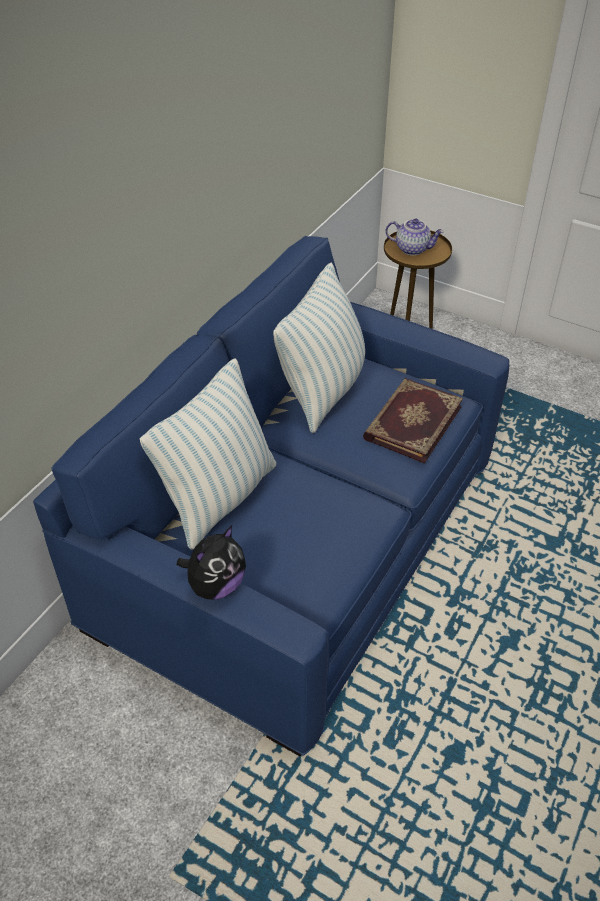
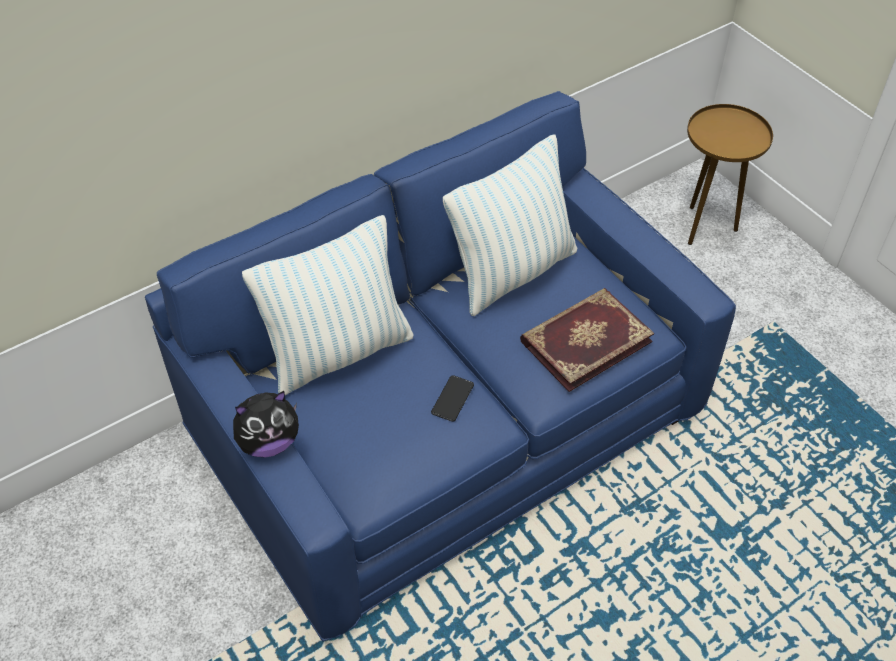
camera: 25 degrees right, 5 degrees up
teapot [386,219,444,256] -> none
none -> phone [431,375,474,422]

